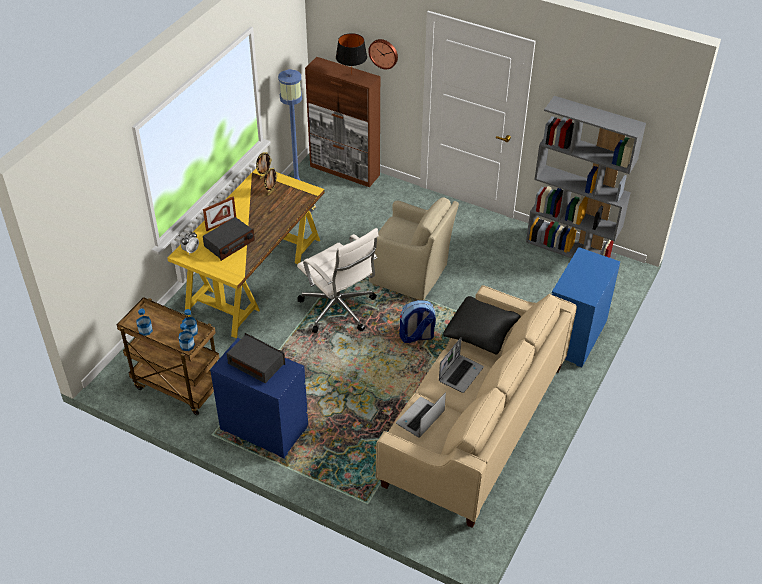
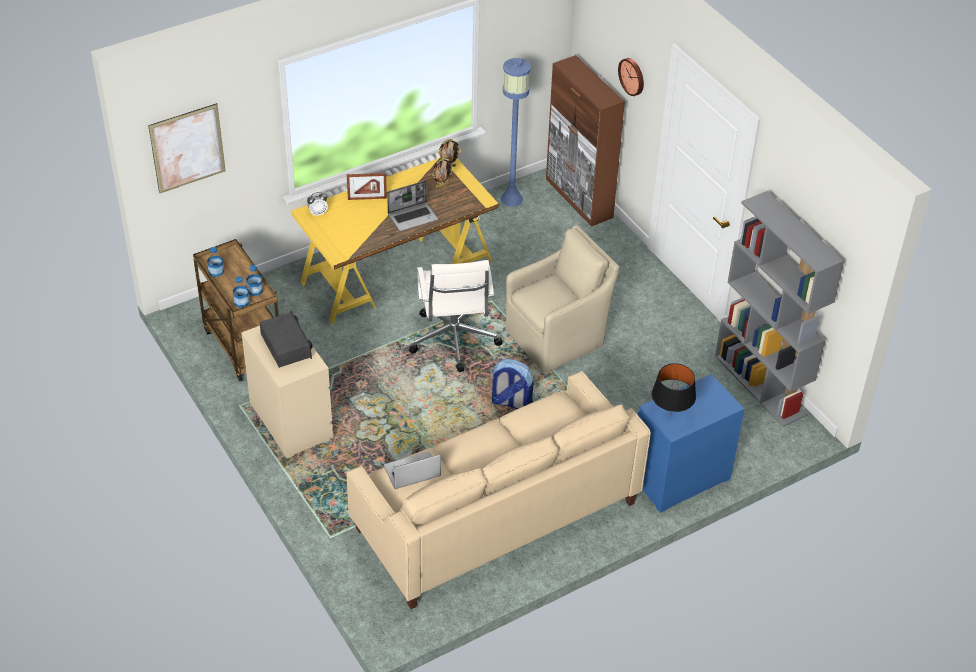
camera: 30 degrees right, 0 degrees up
radio [203,217,255,261] -> none
blue dresser [210,338,308,458] -> beige dresser [241,326,333,458]
black table lamp [336,33,367,71] -> black table lamp moved to [652,363,696,413]
beige armchair [369,197,459,300] -> beige armchair turned 90 degrees counterclockwise [506,225,619,372]
laptop [439,337,484,393] -> laptop moved to [387,181,438,231]
black pillow [443,296,521,355] -> none
none -> picture [148,103,226,193]

